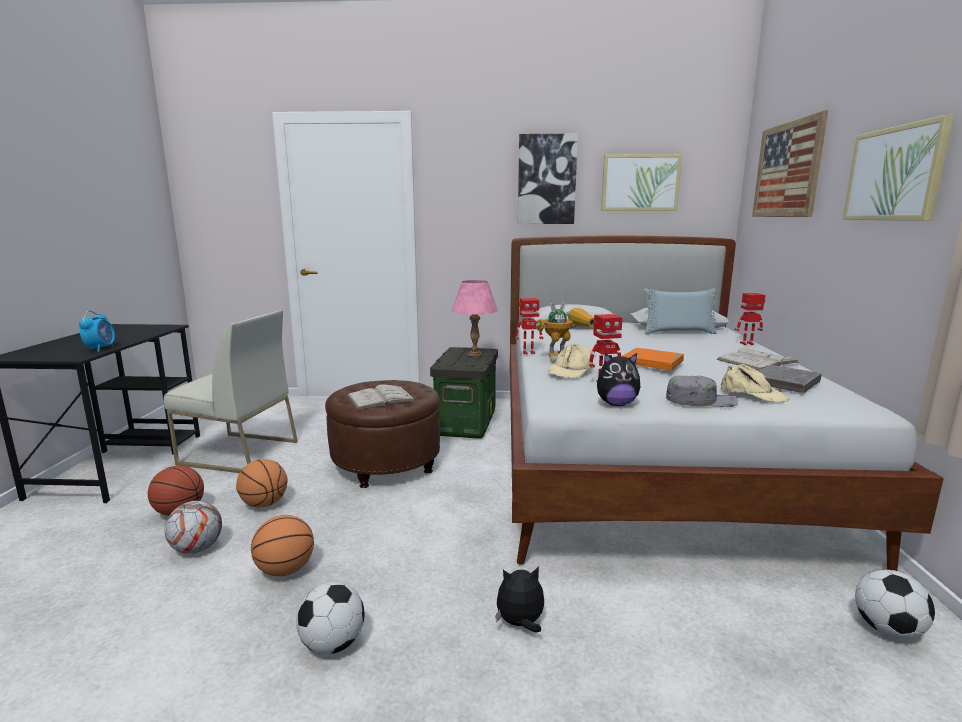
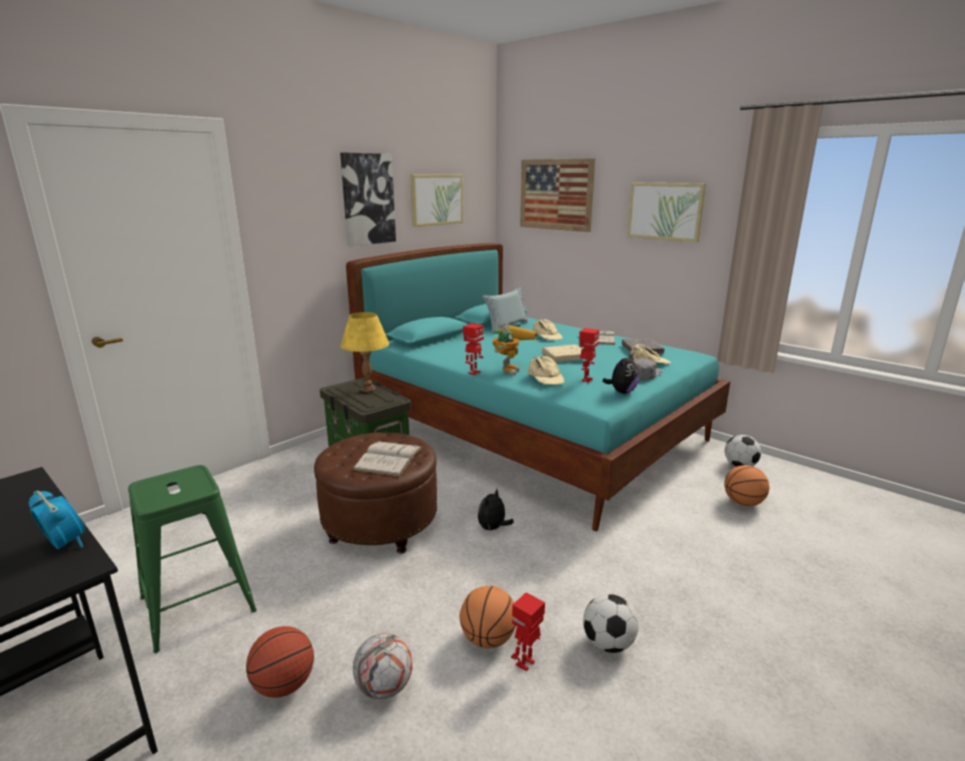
camera: 50 degrees left, 5 degrees up
white chair [164,310,298,473] -> green stool [128,465,257,653]
basketball [236,459,288,507] -> basketball moved to [724,465,769,506]
pink table lamp [452,280,498,357] -> yellow table lamp [340,312,389,392]
plush toy [495,566,544,632] -> plush toy moved to [478,488,514,531]
white bed [510,235,944,571] -> turquoise bed [346,243,730,531]
orange book [622,348,684,370] -> beige book [542,345,583,362]
toy robot [735,293,766,345] -> toy robot moved to [511,592,545,671]
none -> beige cap [533,319,563,340]

